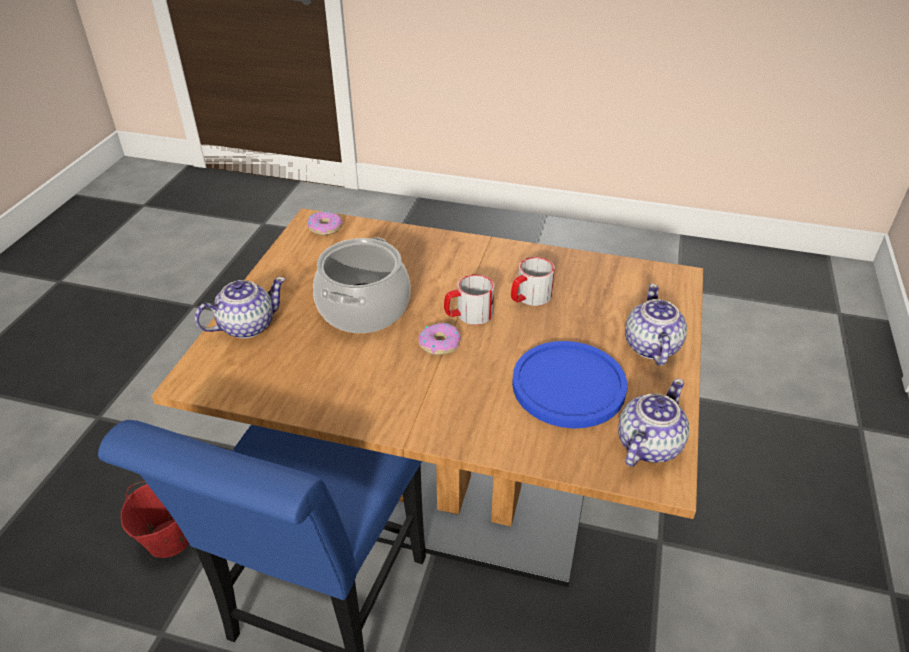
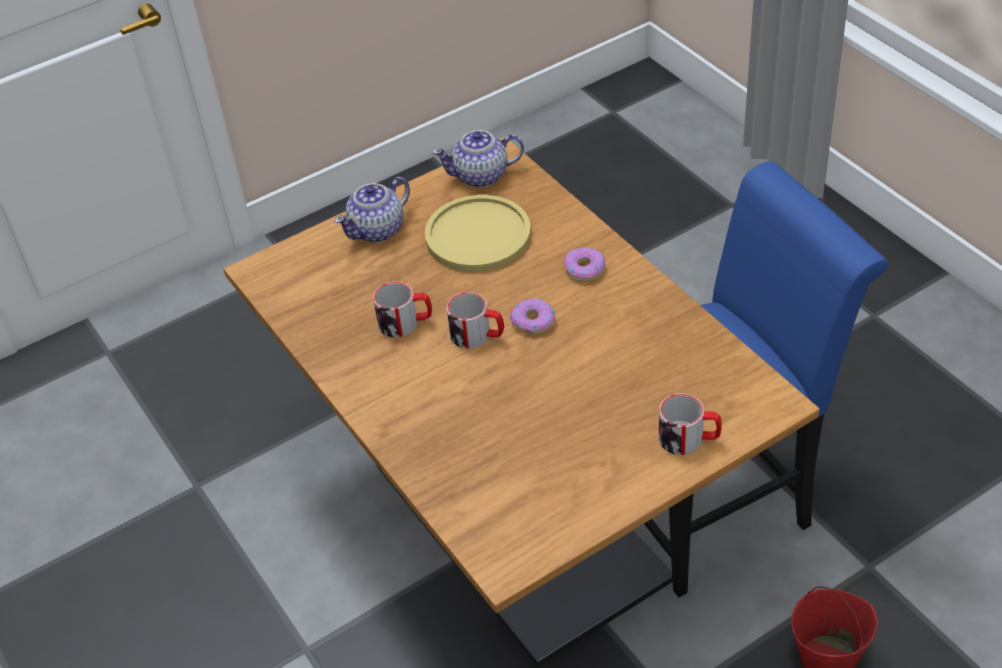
camera: 135 degrees left, 5 degrees up
teapot [195,277,286,338] -> mug [659,394,722,455]
donut [307,211,343,235] -> donut moved to [564,247,605,282]
cooking pot [313,237,410,333] -> none
blue plate [512,341,627,428] -> yellow plate [425,195,531,272]

